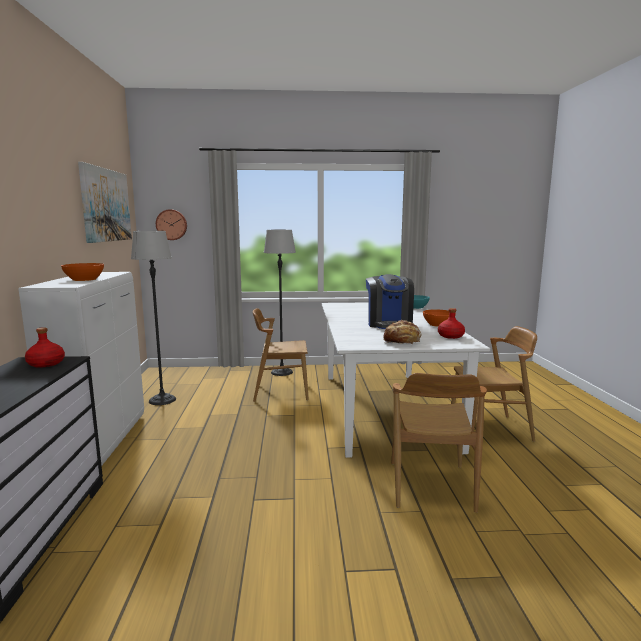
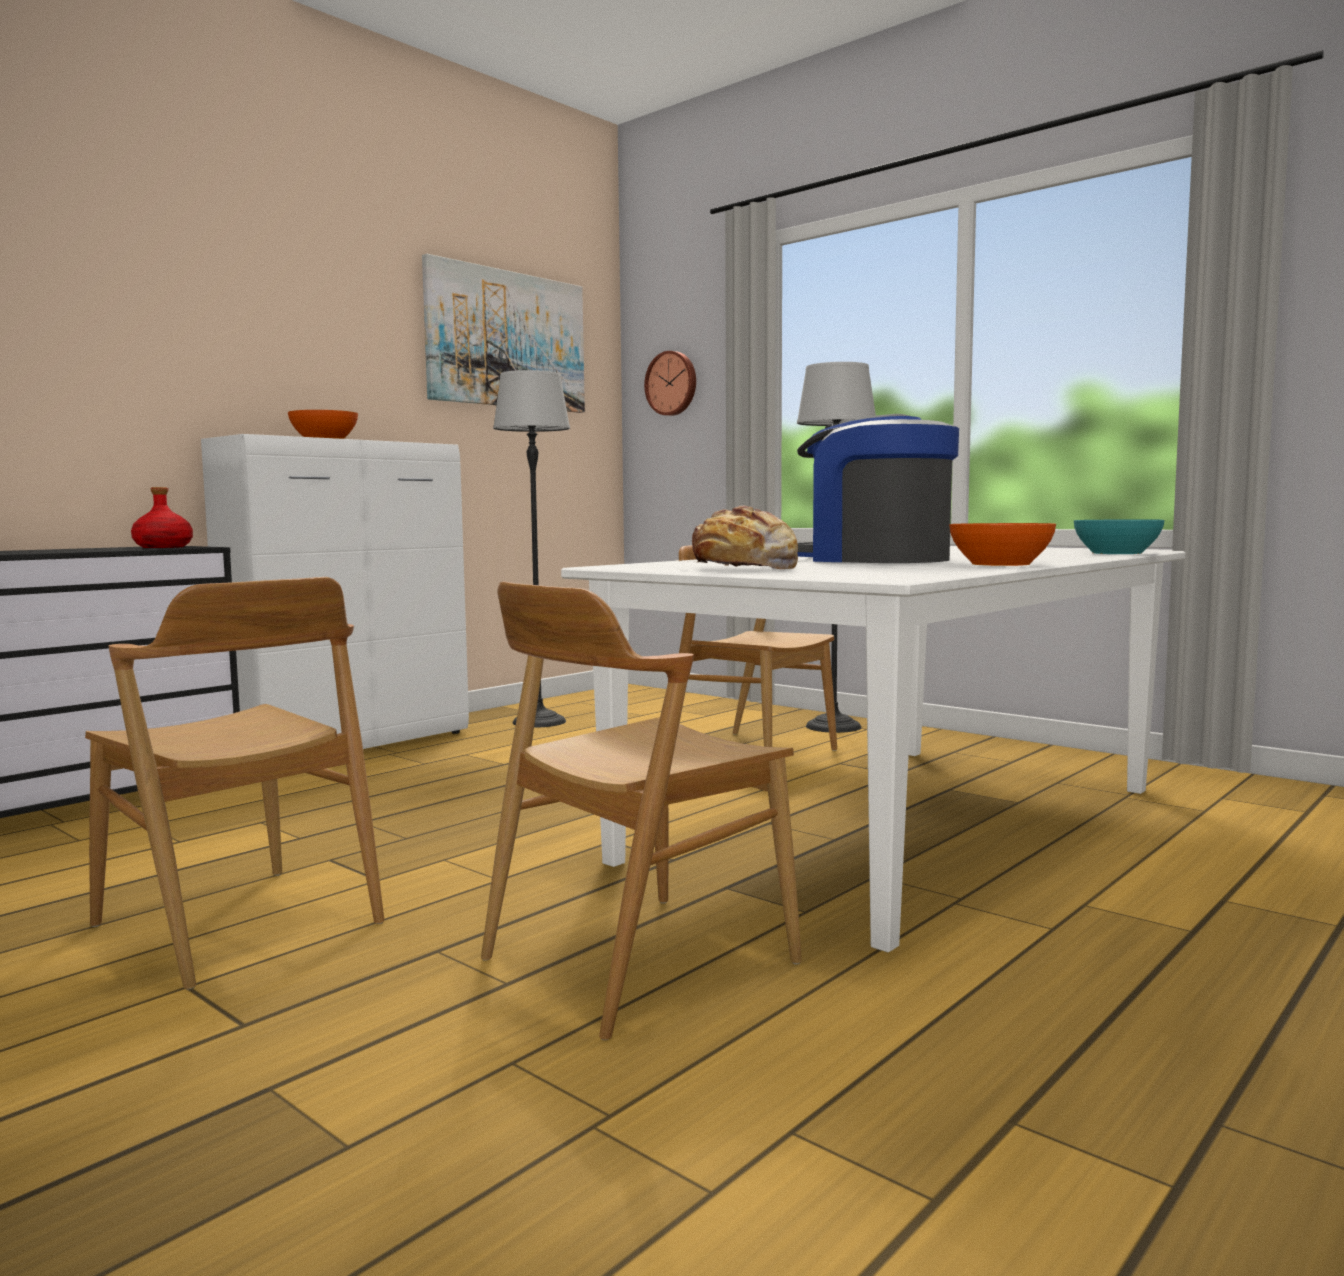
camera: 45 degrees right, 5 degrees down
coffee machine [366,274,414,329] -> coffee machine turned 90 degrees clockwise [797,414,959,563]
red bottle [438,308,465,339] -> none
brown chair [451,326,537,442] -> brown chair moved to [85,577,385,990]

